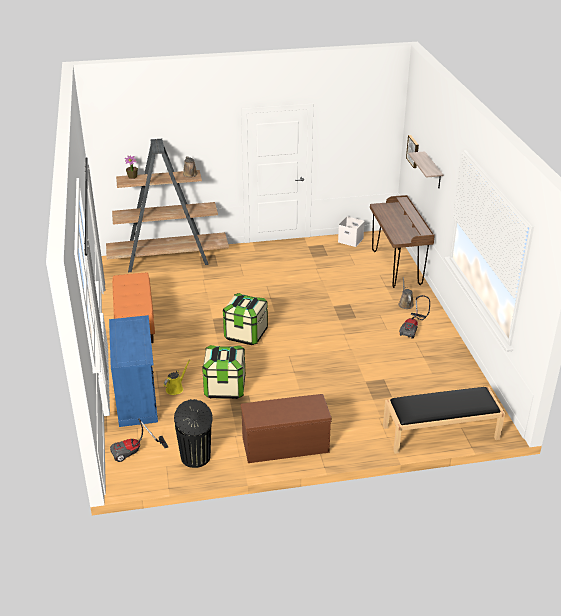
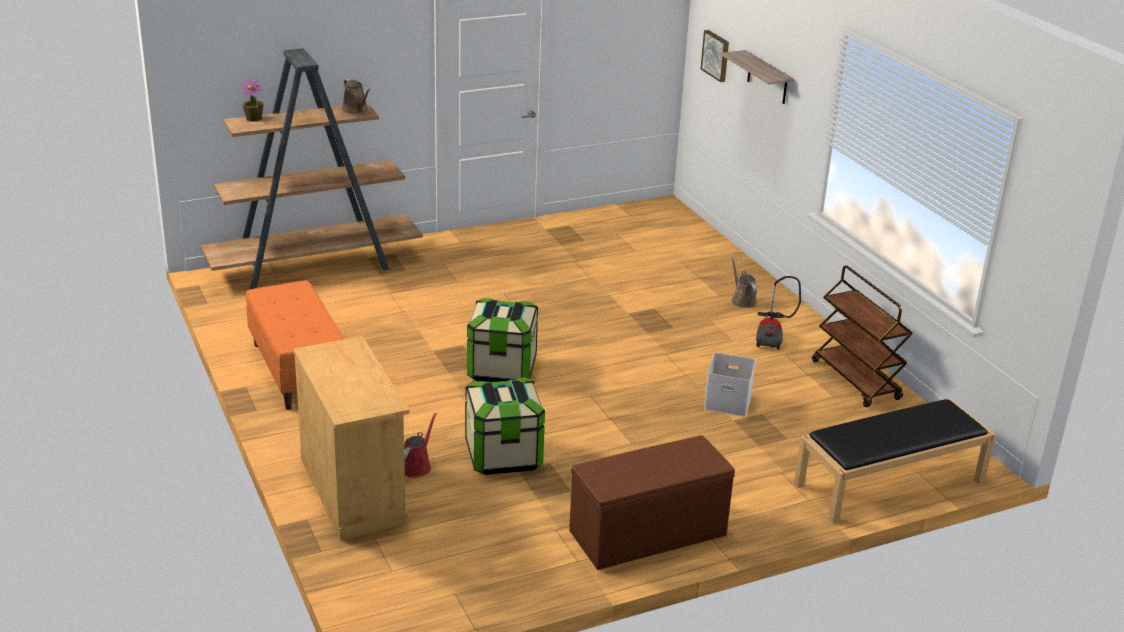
camera: 15 degrees left, 5 degrees down
blue cabinet [109,315,158,427] -> beige cabinet [293,336,409,540]
vacuum cleaner [110,419,169,462] -> none
yellow watering can [164,360,190,395] -> red watering can [404,413,437,478]
black trash can [174,399,213,468] -> none
white storage box [338,217,365,247] -> white storage box moved to [704,352,756,417]
brown desk [370,195,435,288] -> none
none -> brown cart [812,265,913,407]

